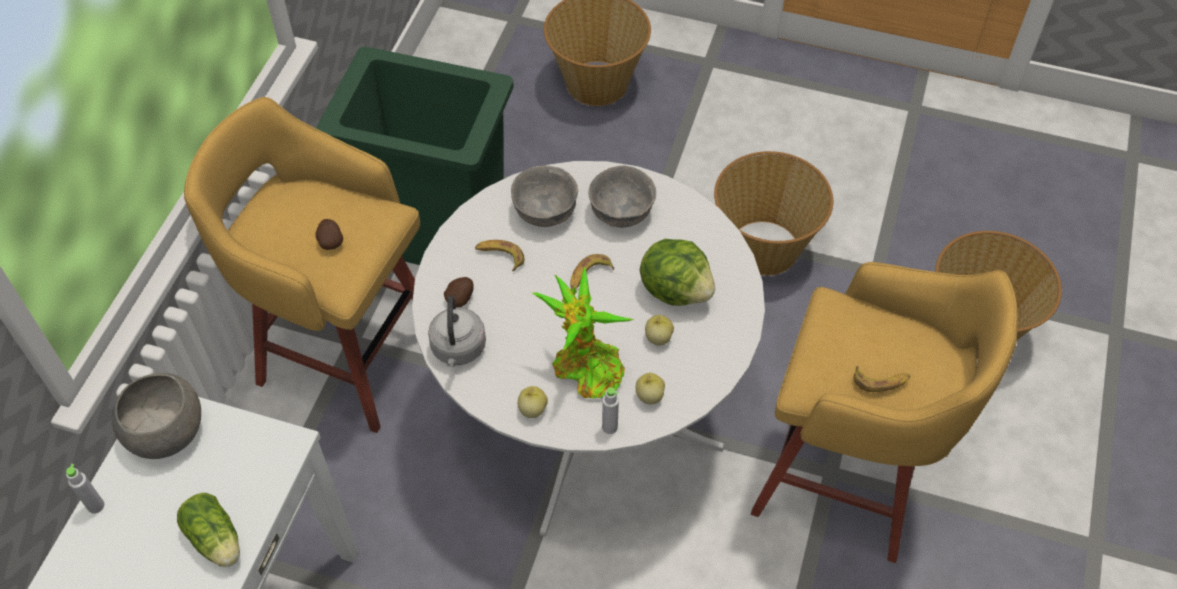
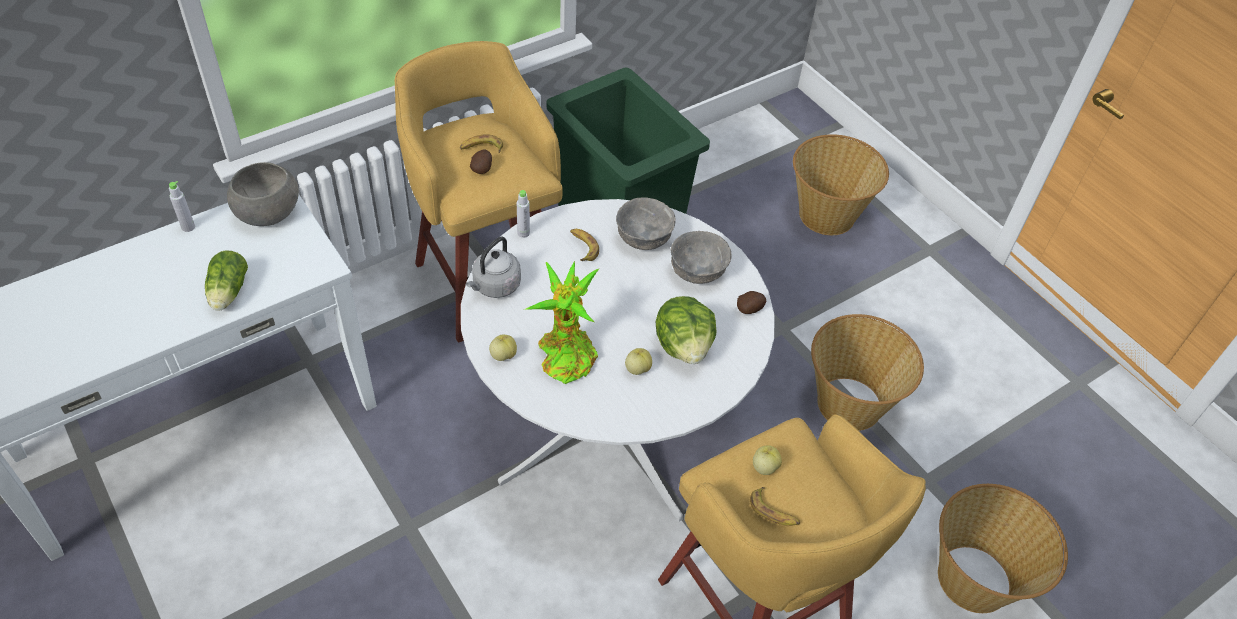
camera: 35 degrees right, 5 degrees down
potato [444,277,474,307] -> potato moved to [737,291,766,314]
banana [570,254,614,289] -> banana moved to [460,134,503,153]
grey bottle [602,387,619,434] -> grey bottle moved to [517,190,530,238]
apple [636,373,665,405] -> apple moved to [753,446,782,475]

